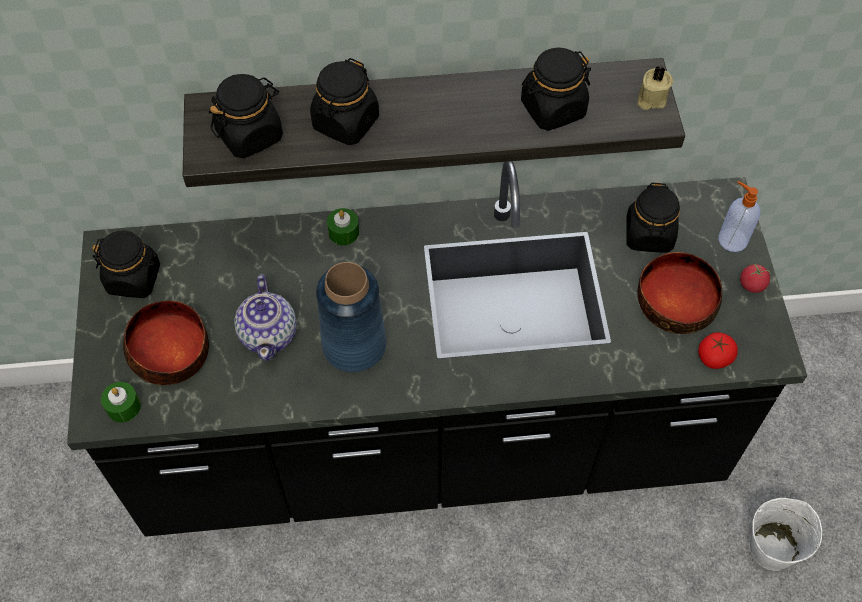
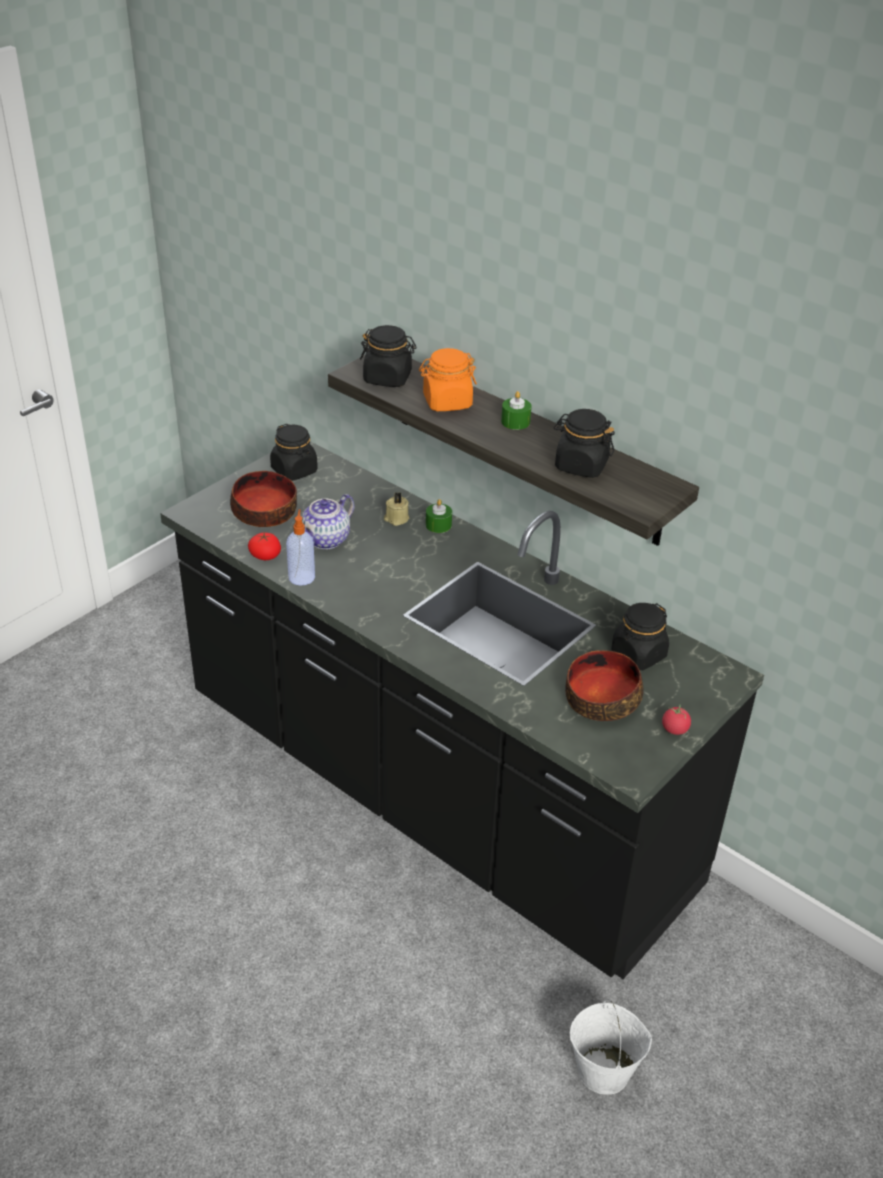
camera: 45 degrees right, 20 degrees down
green candle [101,382,141,422] -> green candle moved to [501,391,532,430]
black jar [310,58,379,145] -> orange jar [419,348,477,411]
blue vase [316,262,386,373] -> none
beige candle [637,66,673,110] -> beige candle moved to [384,492,409,526]
tomato [698,332,738,369] -> tomato moved to [248,532,281,560]
soap dispenser [718,181,760,252] -> soap dispenser moved to [286,509,315,586]

